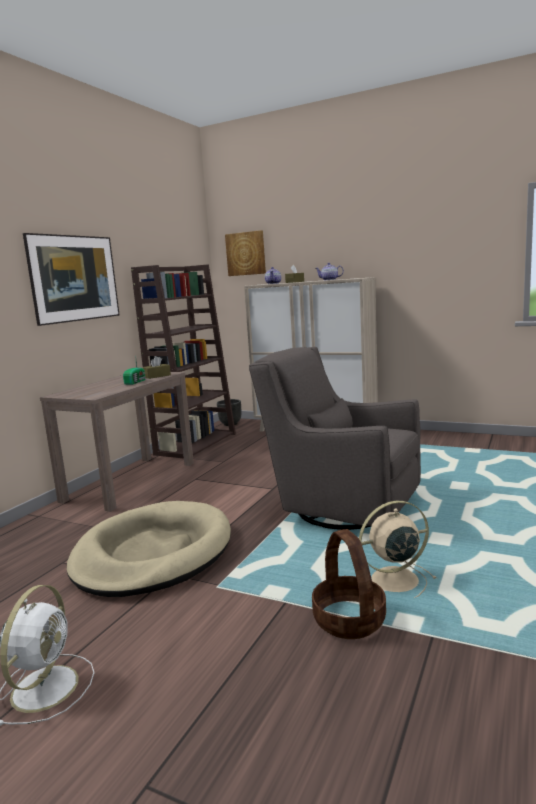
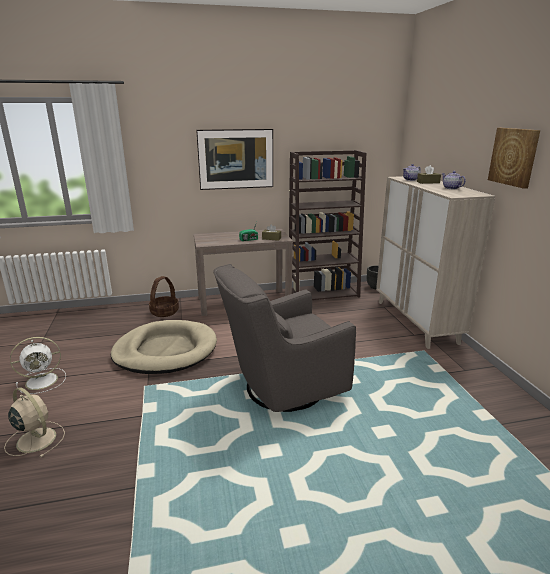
camera: 50 degrees right, 10 degrees up
picture [225,230,266,276] -> picture moved to [488,128,540,189]
grey armchair [249,347,421,530] -> grey armchair turned 105 degrees counterclockwise [214,264,356,412]
basket [312,529,386,639] -> basket moved to [149,276,179,317]
beige fan [359,501,437,598] -> beige fan moved to [4,387,65,457]

